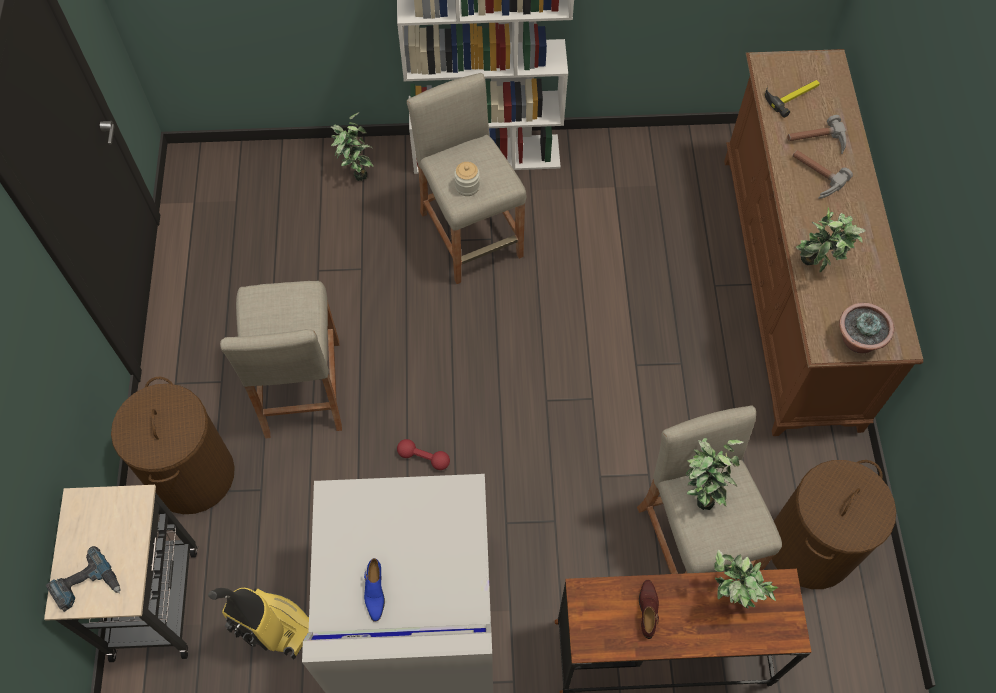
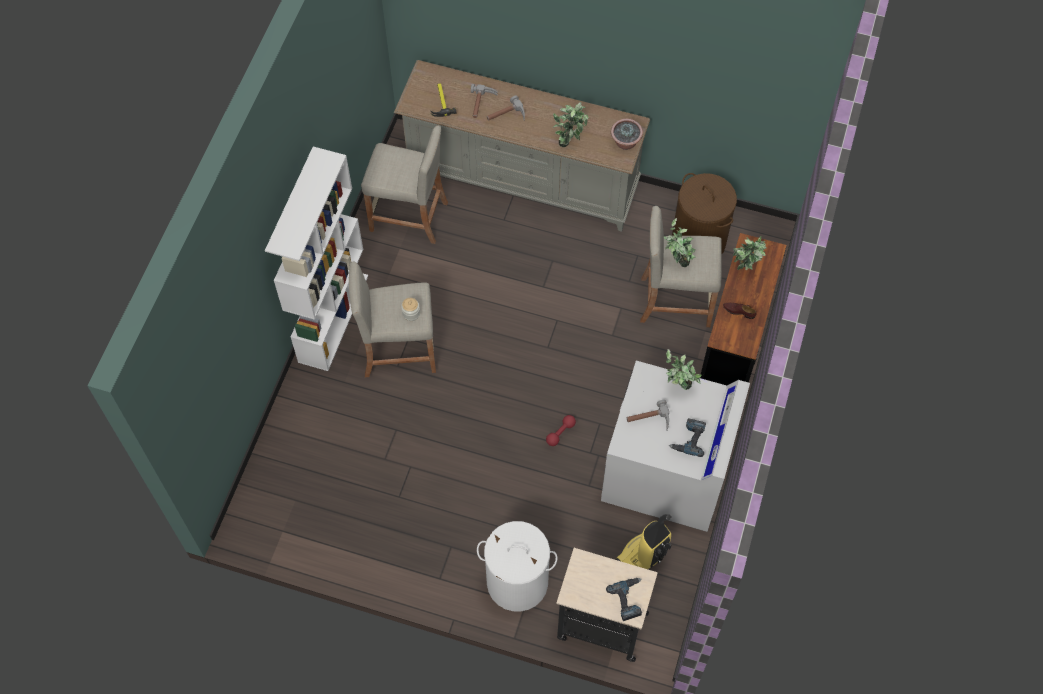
camera: 70 degrees left, 0 degrees up
brown laundry basket [111,377,235,514] -> white laundry basket [477,521,557,612]
beige stool [220,281,342,439] -> beige stool moved to [361,125,448,244]
potted plant [331,112,374,181] -> potted plant moved to [666,349,702,390]
blue shoe [364,558,385,622] -> power drill [669,418,706,457]
brown cabinet [724,49,923,436] -> grey cabinet [394,60,650,232]
none -> hammer [627,400,669,431]

